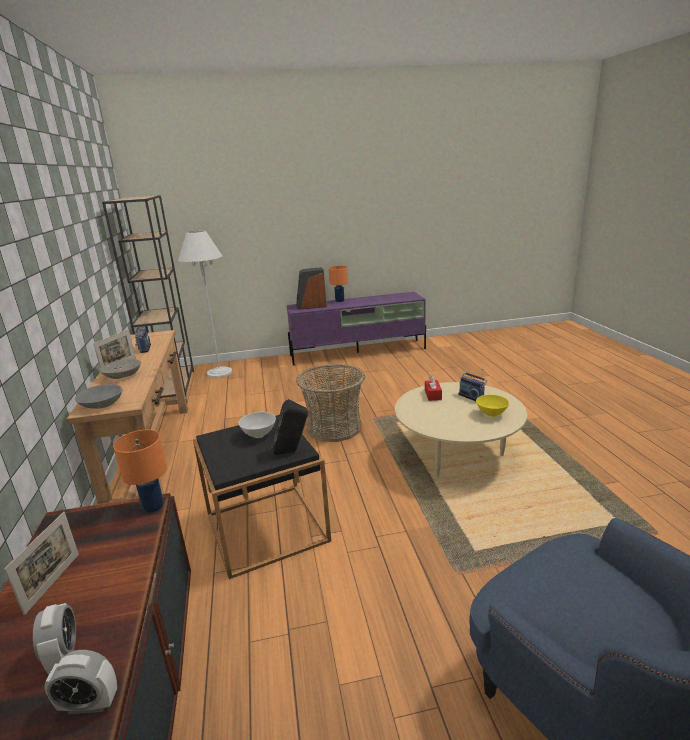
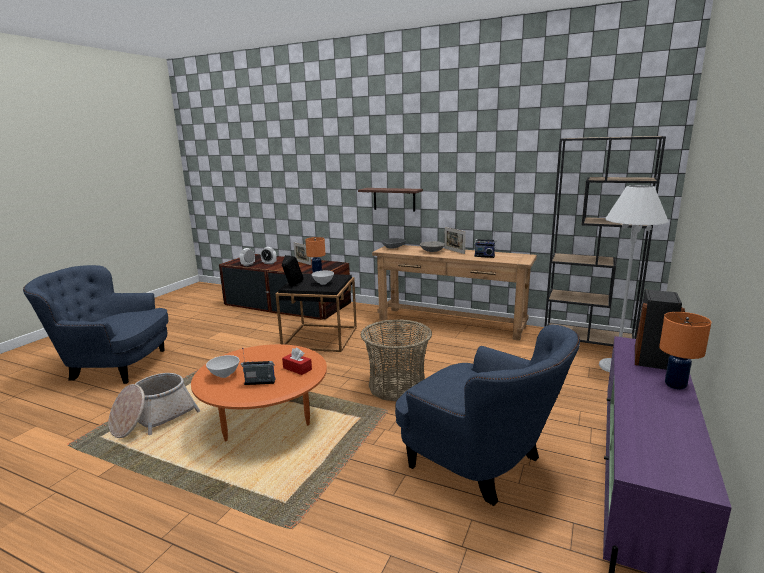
camera: 125 degrees right, 5 degrees down
beige coffee table [395,382,527,477] -> orange coffee table [191,344,327,442]
yellow bowl [476,395,509,417] -> white bowl [206,355,239,378]
none -> basket [108,373,200,438]
none -> shelf [358,188,423,211]
none -> blue armchair [395,324,580,506]

